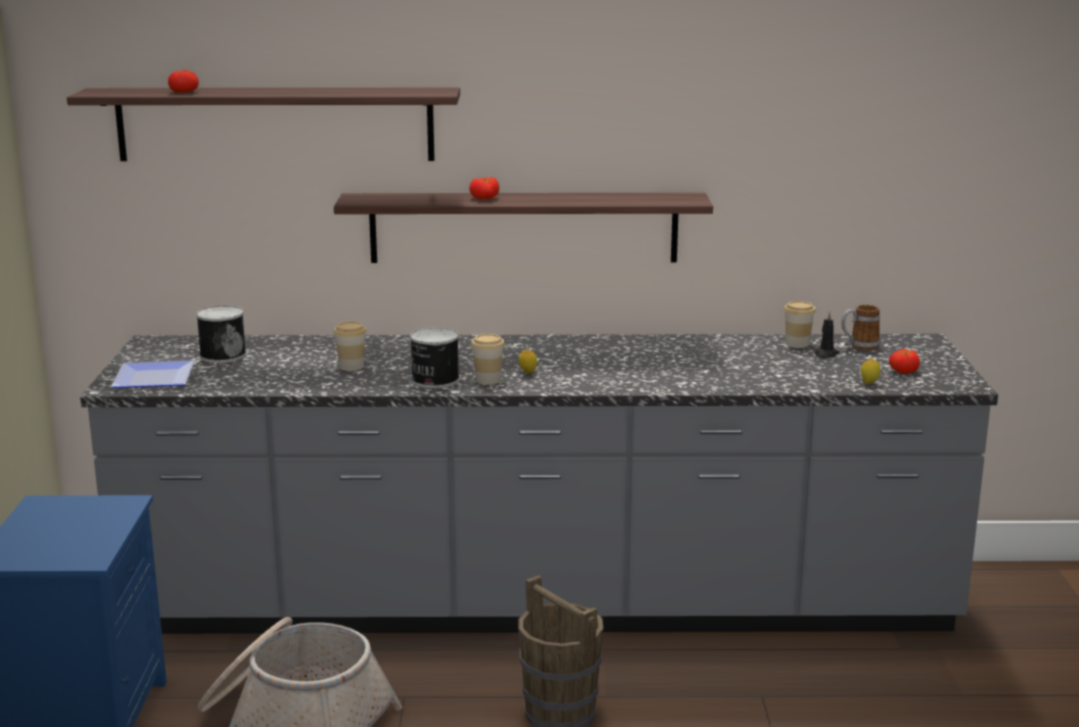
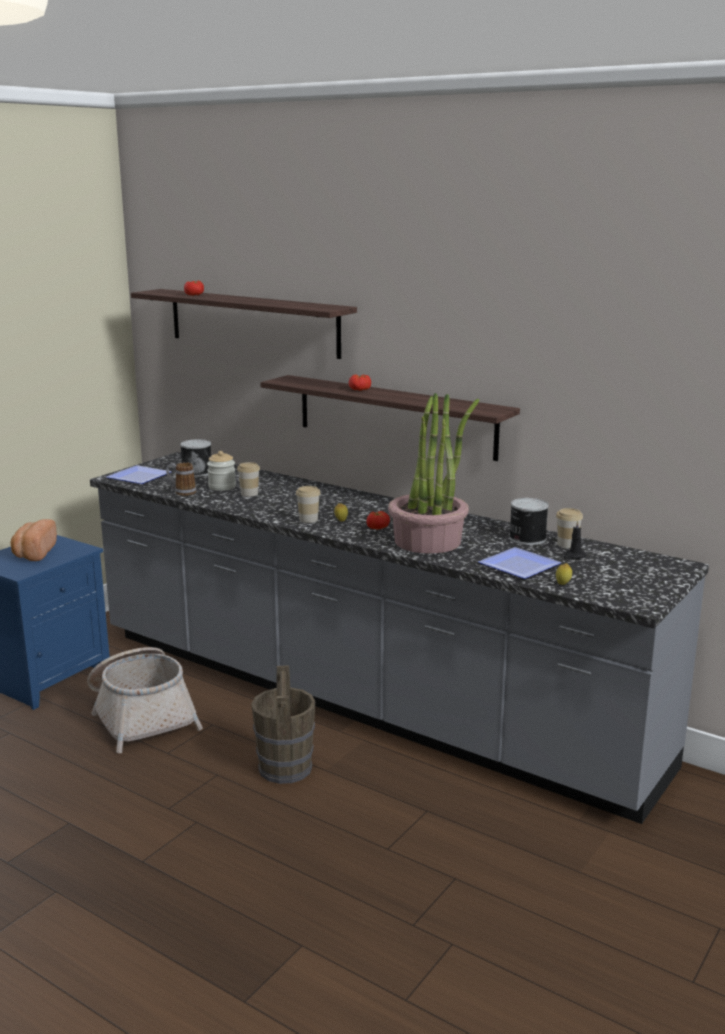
camera: 35 degrees right, 0 degrees up
can [410,327,459,388] -> can moved to [509,498,549,545]
mug [841,305,880,351] -> mug moved to [166,462,196,496]
tomato [889,349,920,374] -> tomato moved to [367,511,390,530]
none -> bread [10,519,57,561]
none -> jar [207,451,236,491]
none -> potted plant [388,393,479,554]
none -> plate [478,547,561,579]

